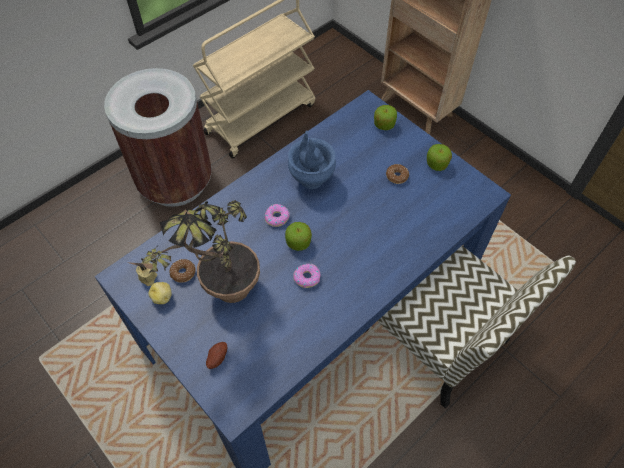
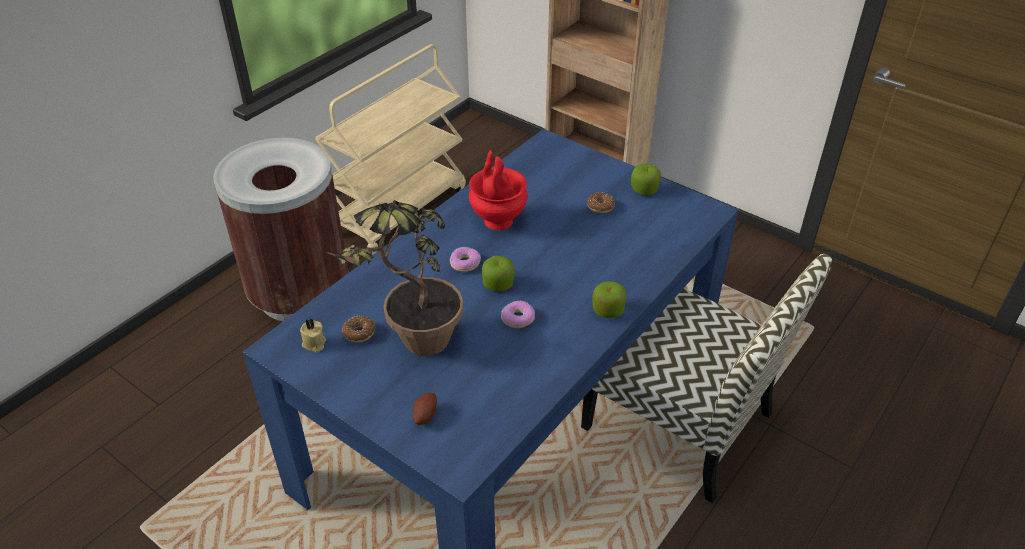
camera: 10 degrees left, 15 degrees down
potato [148,282,172,304] -> none
blue vase [288,130,336,189] -> red vase [469,150,528,230]
apple [374,105,397,130] -> apple moved to [592,281,627,318]

